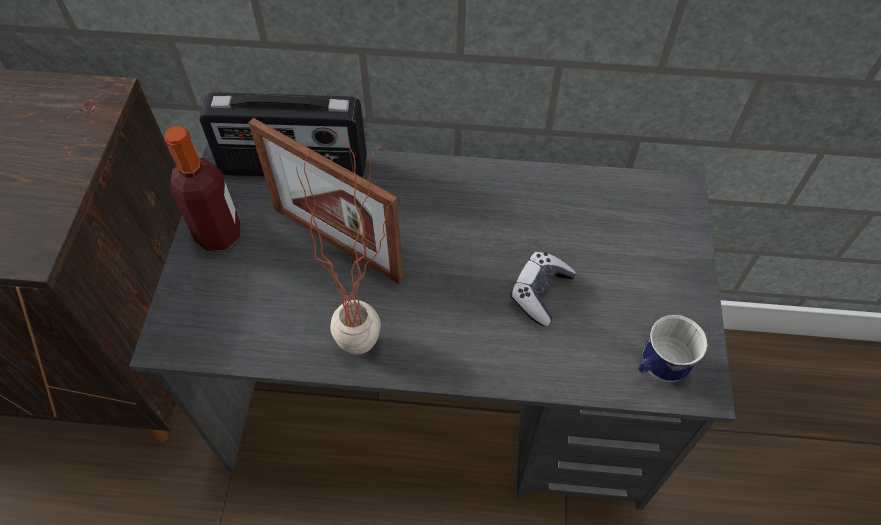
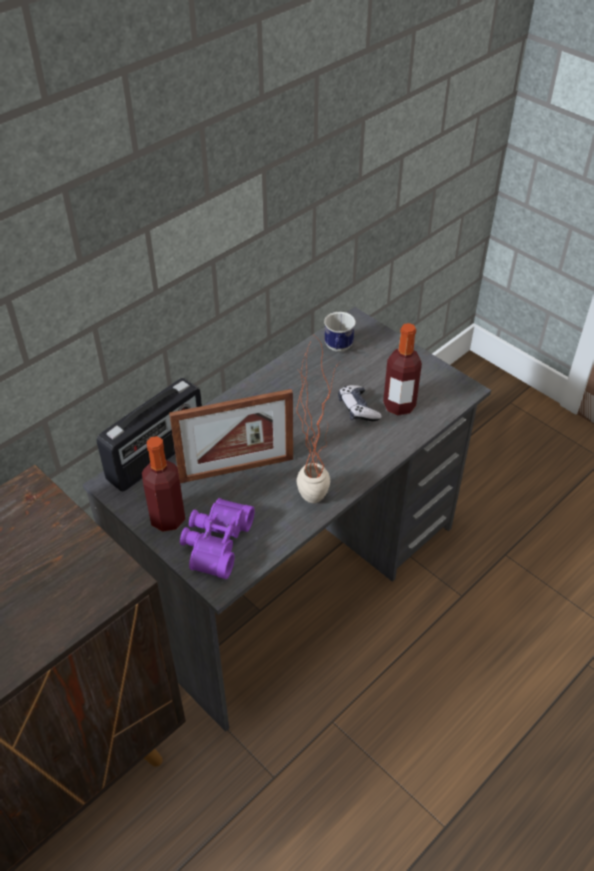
camera: 50 degrees left, 10 degrees down
mug [639,315,708,382] -> mug moved to [324,312,356,352]
none -> purple binoculars [180,498,255,579]
none -> bottle [383,323,422,416]

